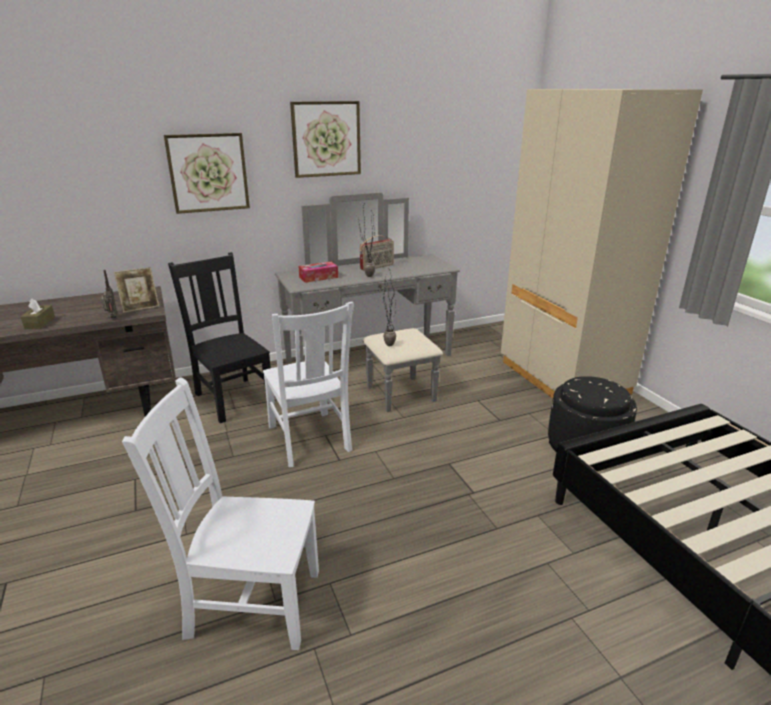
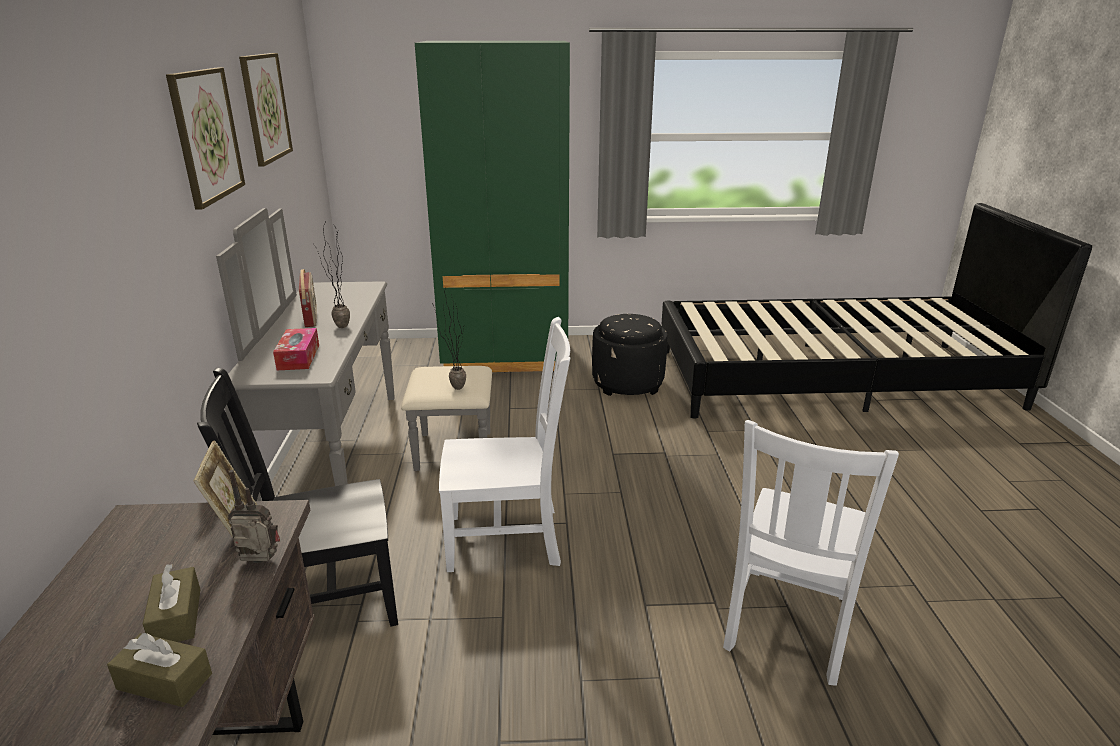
camera: 70 degrees left, 0 degrees up
picture [164,133,250,214] -> picture moved to [239,53,293,167]
beige wardrobe [501,89,703,398] -> green wardrobe [415,41,570,372]
none -> brown tissue box [143,564,200,642]

